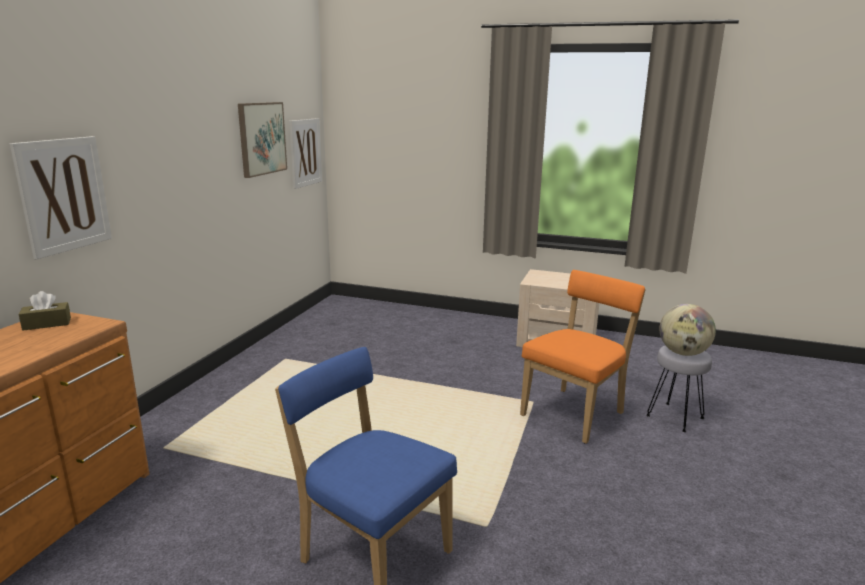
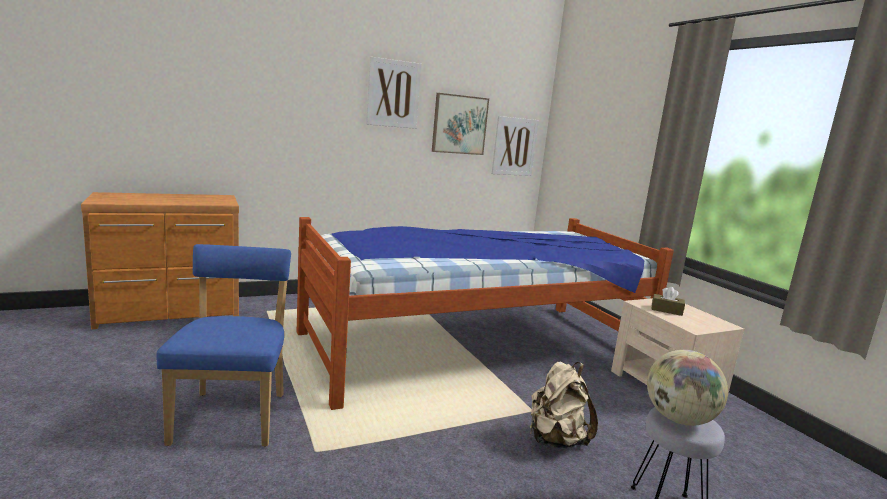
camera: 45 degrees right, 5 degrees down
picture [10,136,112,259] -> picture moved to [366,57,421,129]
brown tissue box [19,291,71,330] -> brown tissue box moved to [652,287,685,316]
orange chair [520,270,646,444] -> beige backpack [530,362,598,448]
none -> bed [297,217,674,410]

